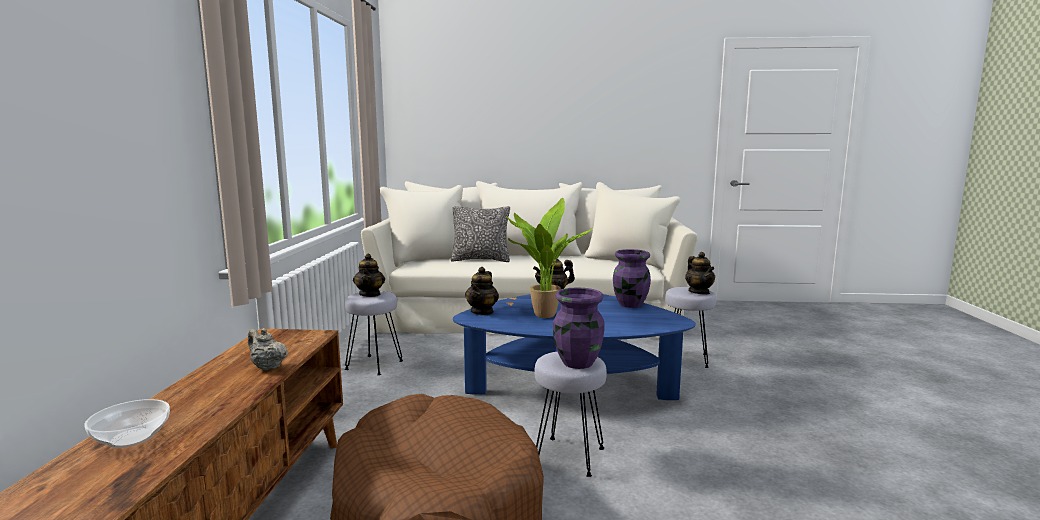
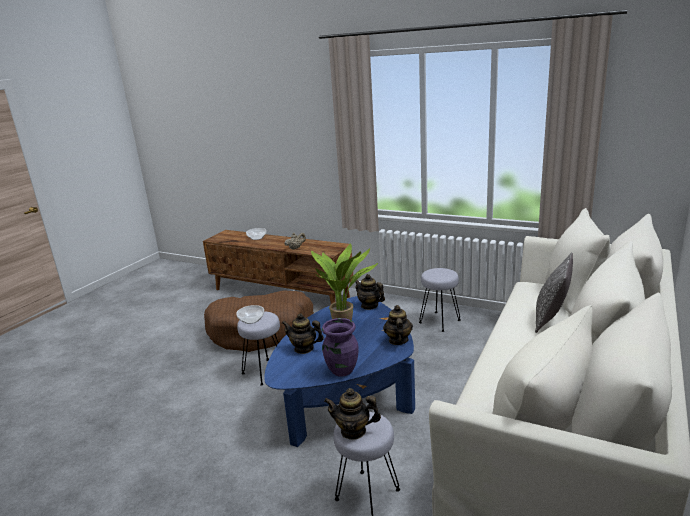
camera: 115 degrees right, 10 degrees up
teapot [353,253,385,297] -> teapot moved to [282,313,324,354]
purple vase [553,287,605,369] -> bowl [236,305,264,324]

